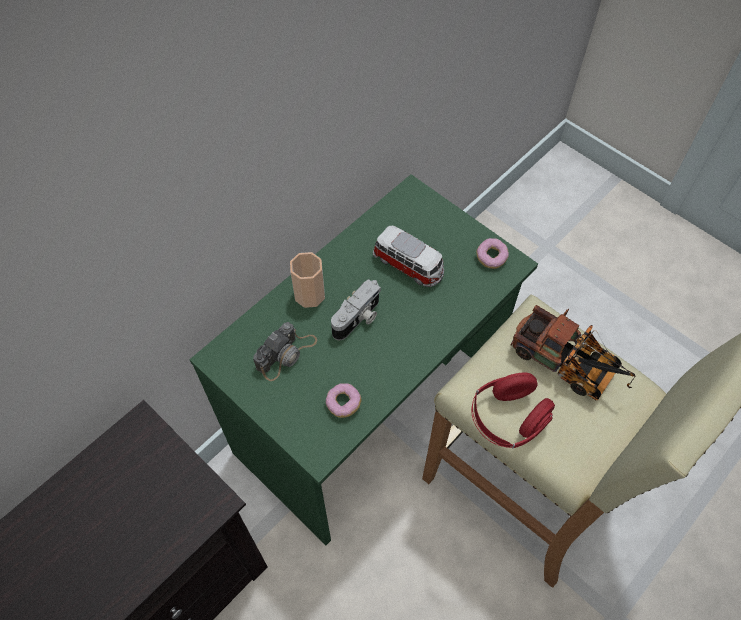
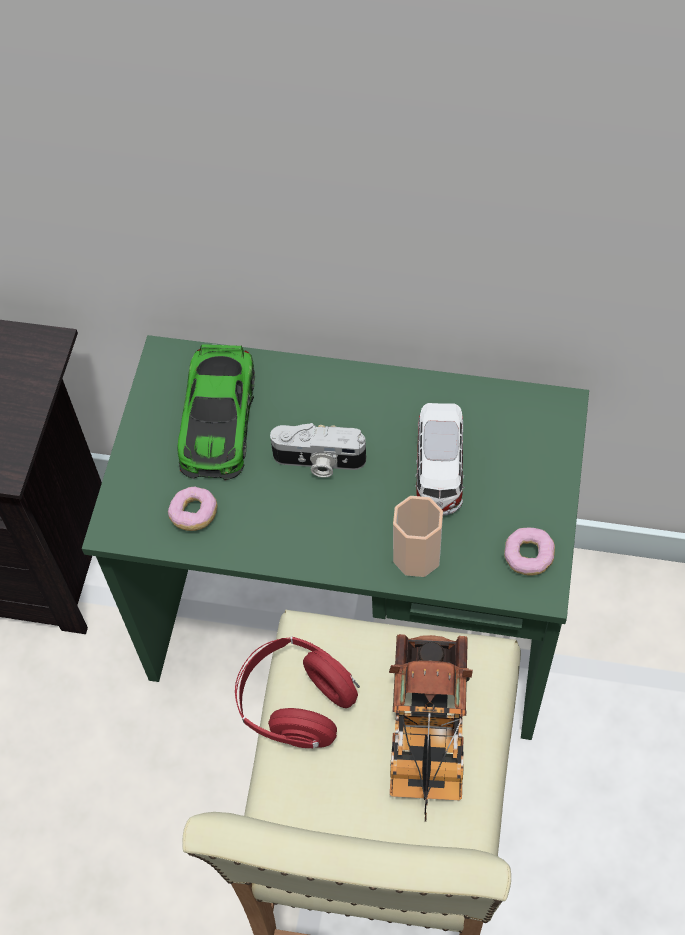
camera: 60 degrees right, 0 degrees up
camera [253,322,317,381] -> toy car [178,344,255,480]
cup [290,252,325,308] -> cup moved to [393,496,443,577]

